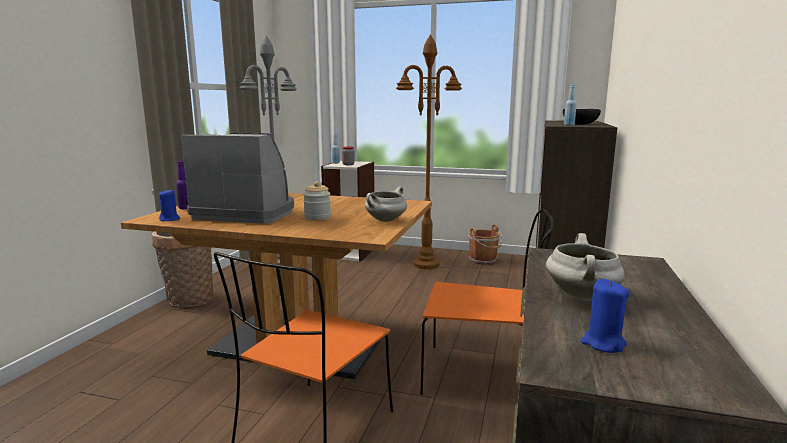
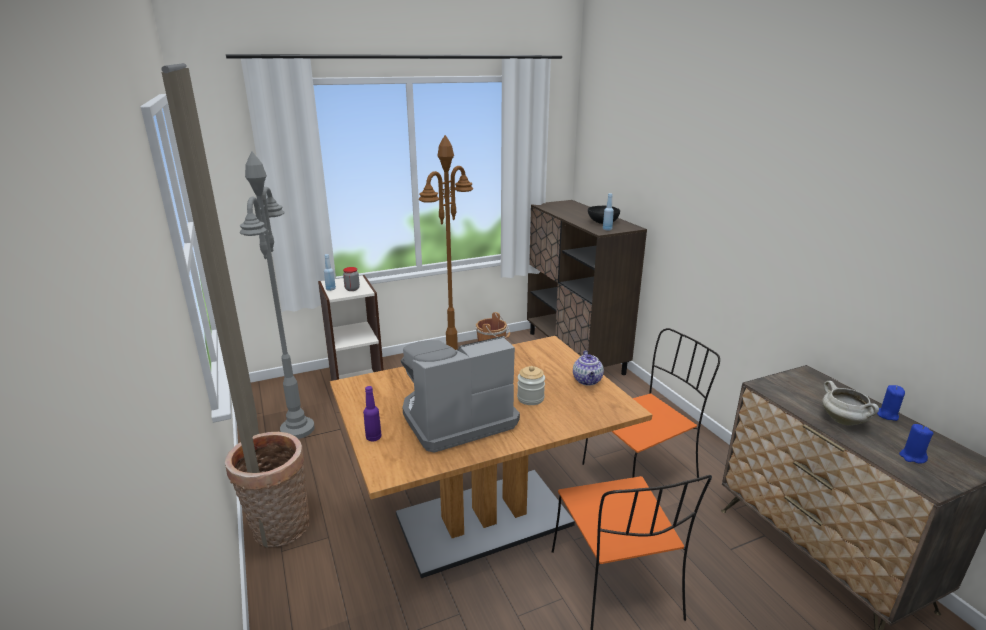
camera: 40 degrees left, 10 degrees up
blue candle [159,189,180,221] -> blue candle moved to [877,385,905,421]
white cooking pot [365,187,407,222] -> teapot [573,350,604,386]

